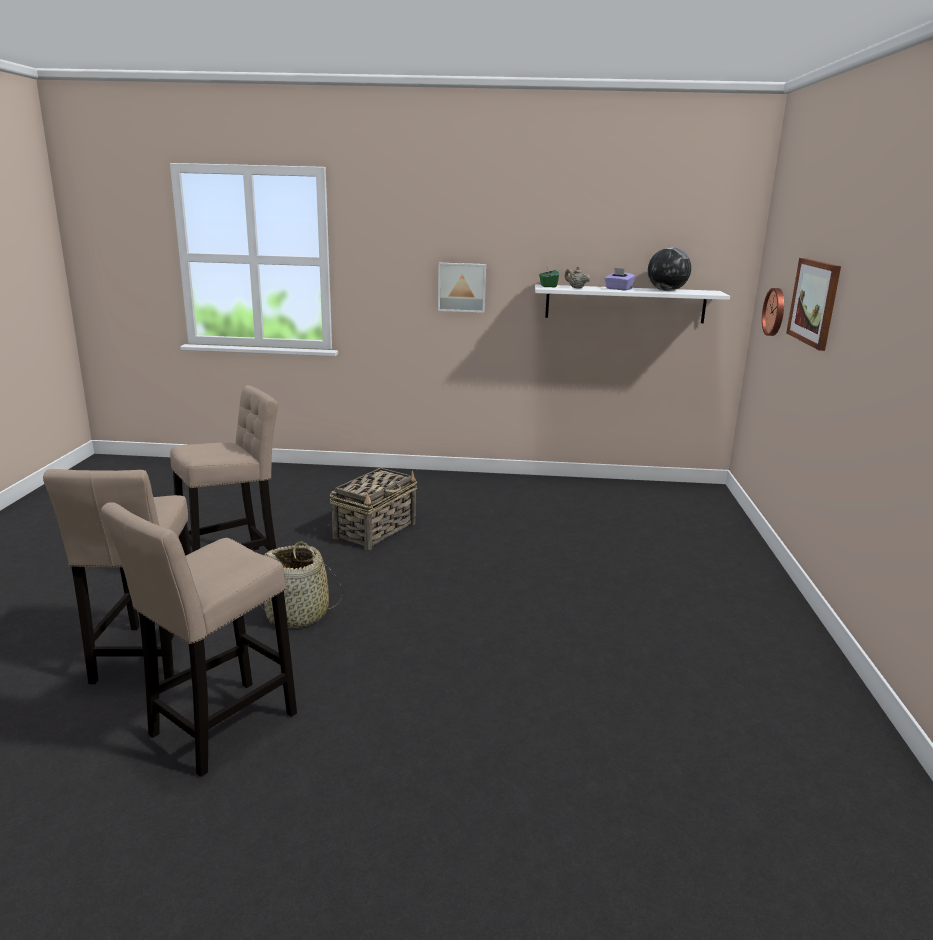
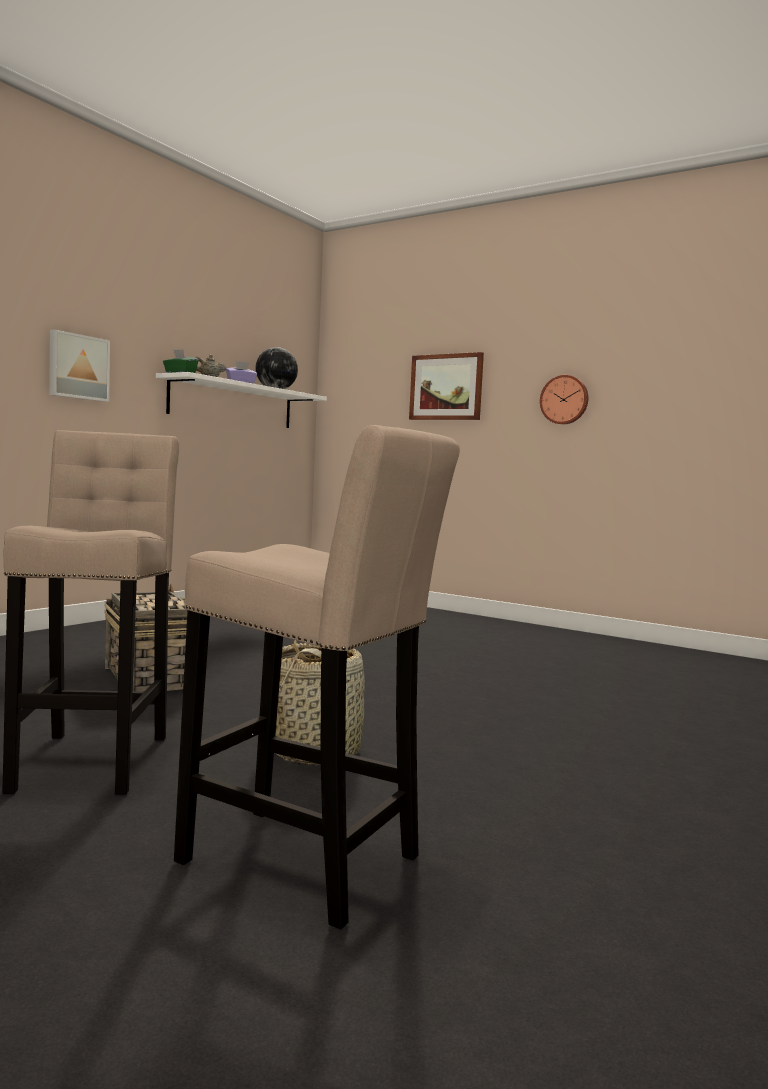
camera: 60 degrees left, 15 degrees down
beige stool [101,502,297,777] -> none
wall clock [762,288,784,336] -> wall clock moved to [540,375,588,425]

